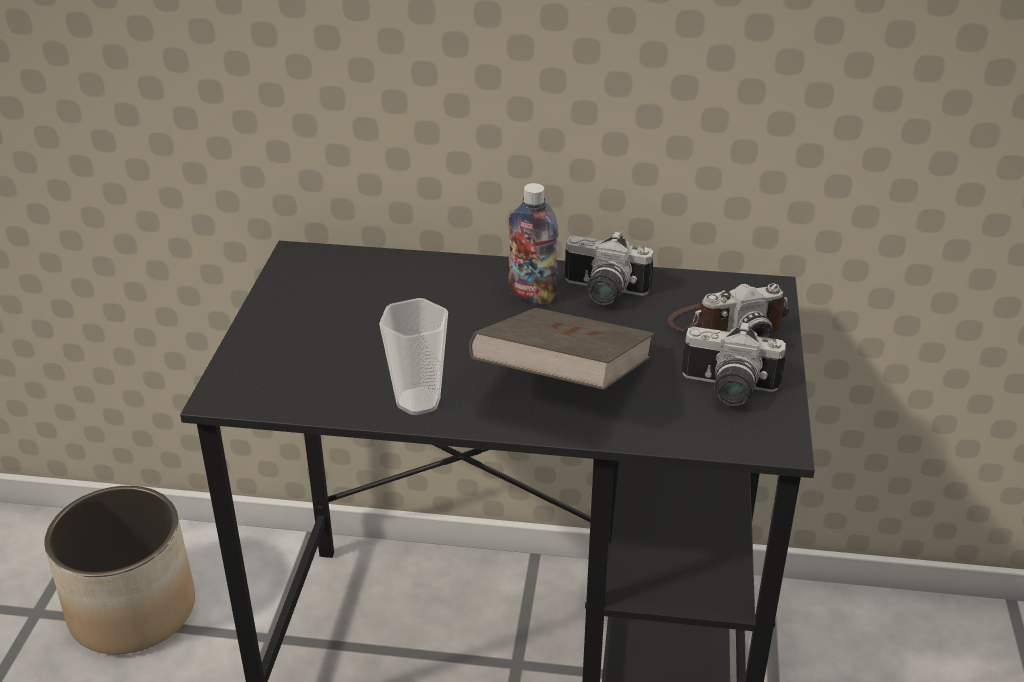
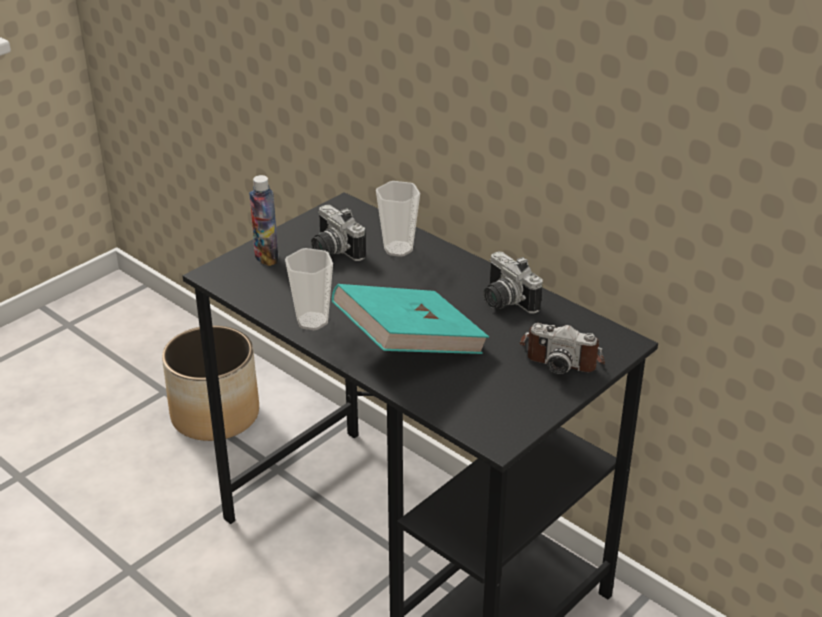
camera: 35 degrees right, 0 degrees up
brown book [469,308,654,390] -> turquoise book [332,284,489,354]
bottle [509,183,559,304] -> bottle moved to [249,175,279,266]
camera [682,321,786,406] -> camera moved to [311,205,366,261]
none -> cup [376,181,420,257]

